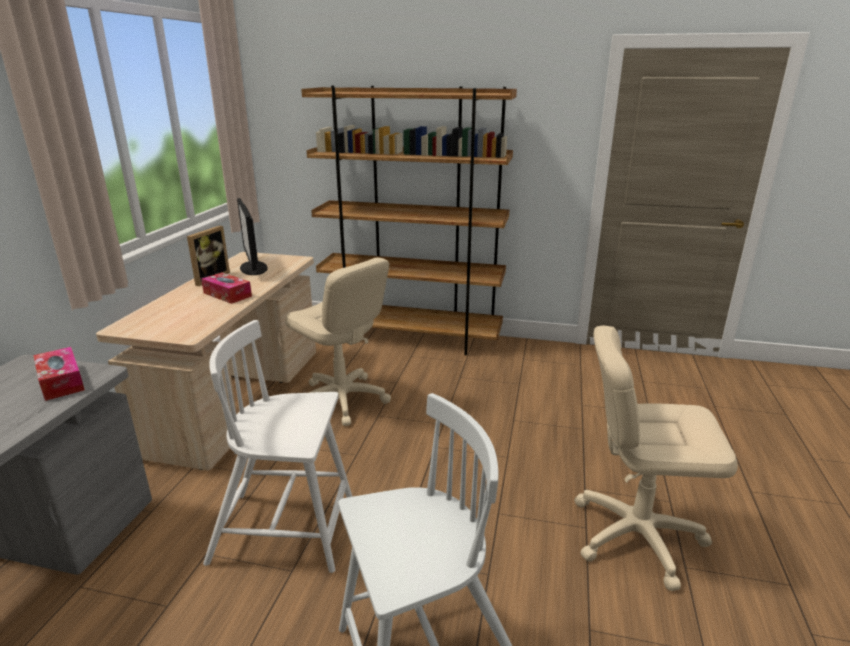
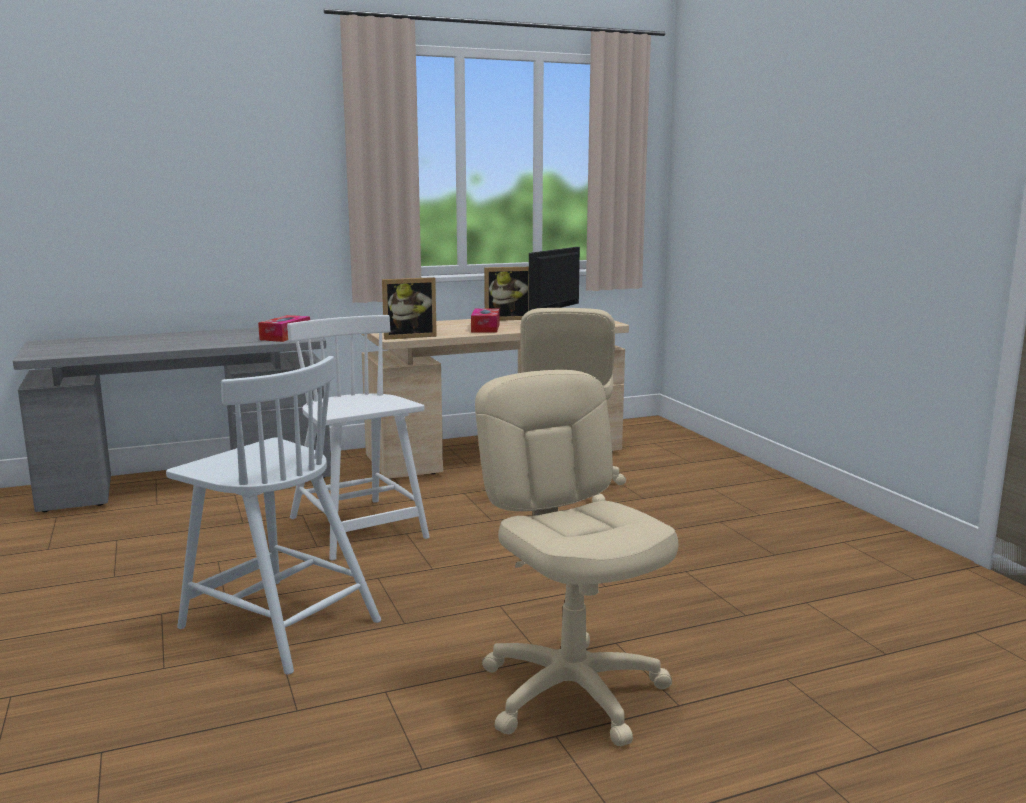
camera: 55 degrees right, 10 degrees down
brown bookcase [301,86,517,355] -> none
none -> picture frame [382,277,437,340]

